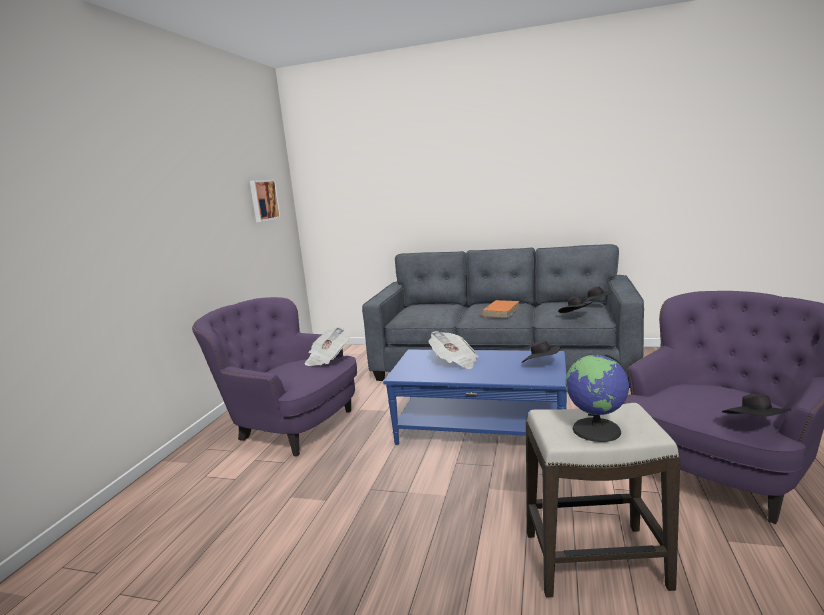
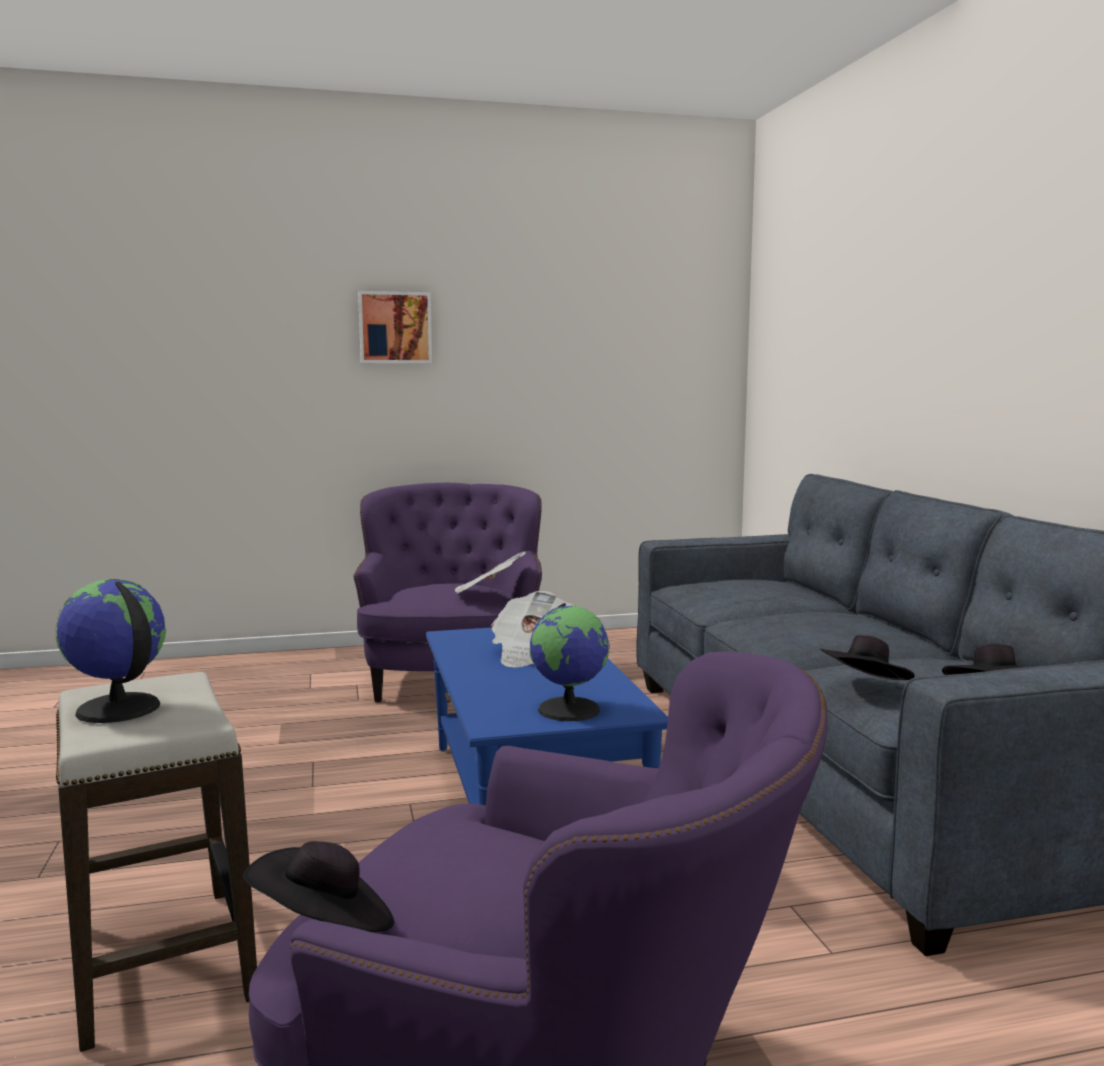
camera: 60 degrees right, 5 degrees down
picture [250,180,281,222] -> picture moved to [358,291,432,363]
orange book [481,300,520,318] -> none
black hat [522,341,560,363] -> globe [530,603,610,721]

